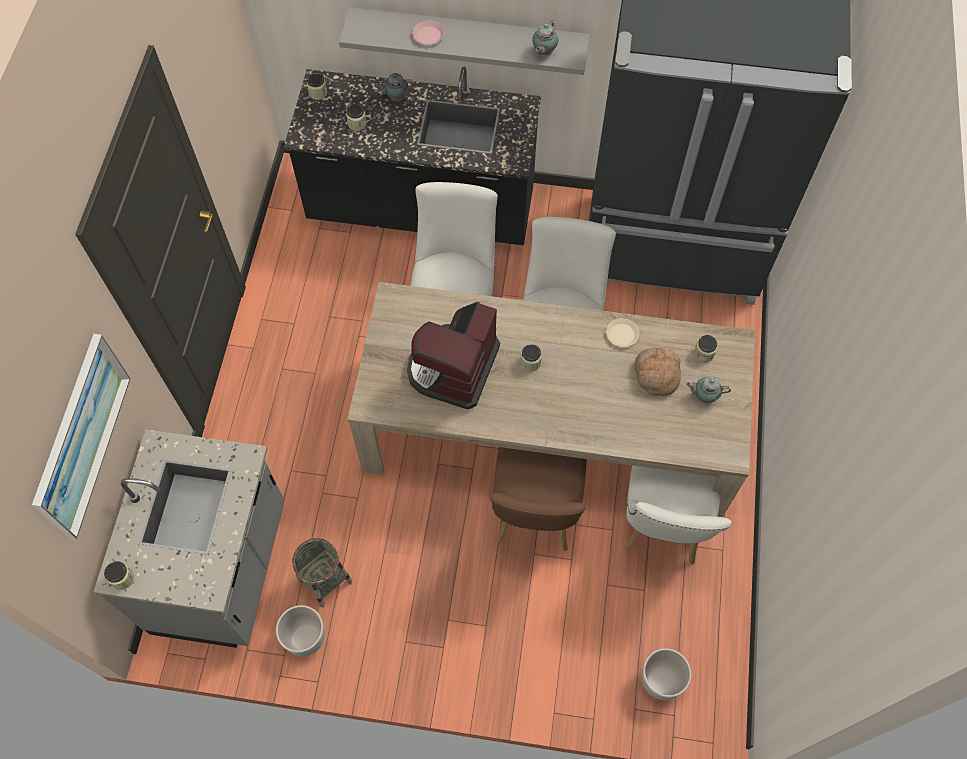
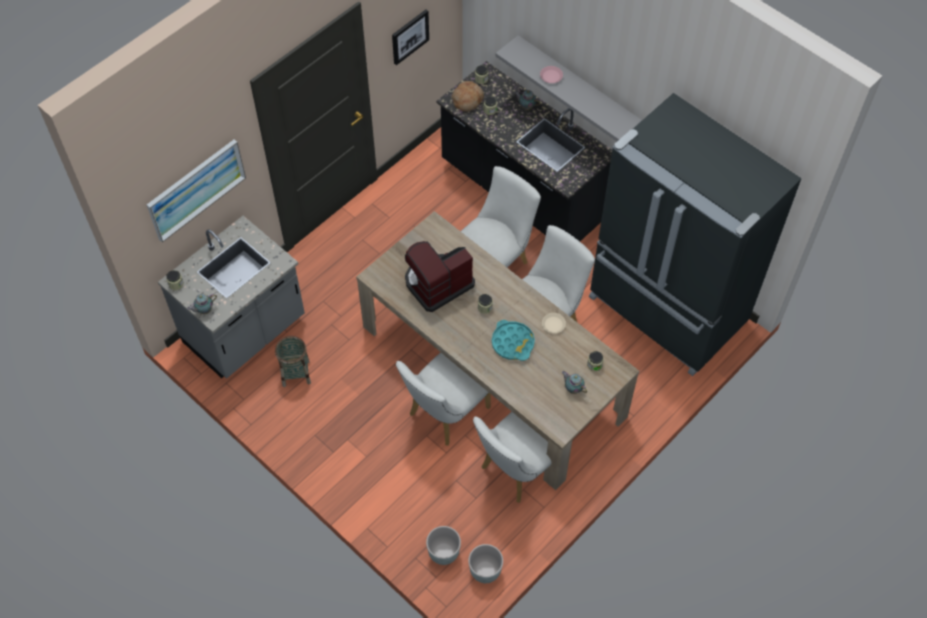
camera: 35 degrees right, 5 degrees down
grey planter [276,605,325,656] -> grey planter moved to [468,544,503,583]
brown chair [490,447,587,551] -> white chair [396,352,491,446]
teapot [532,20,558,55] -> teapot moved to [187,294,217,314]
bread [635,348,681,396] -> bread moved to [452,81,484,111]
none -> picture [392,10,429,65]
none -> turquoise tray [492,320,535,361]

